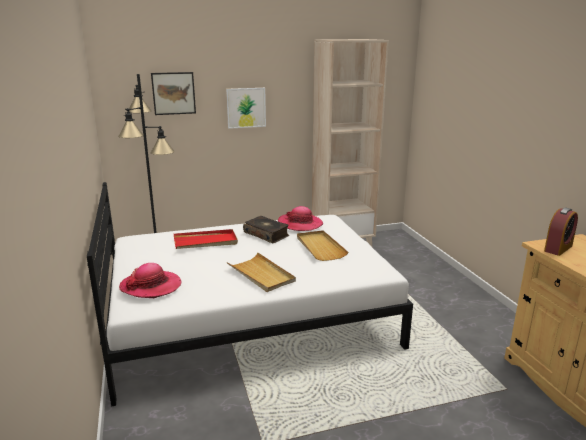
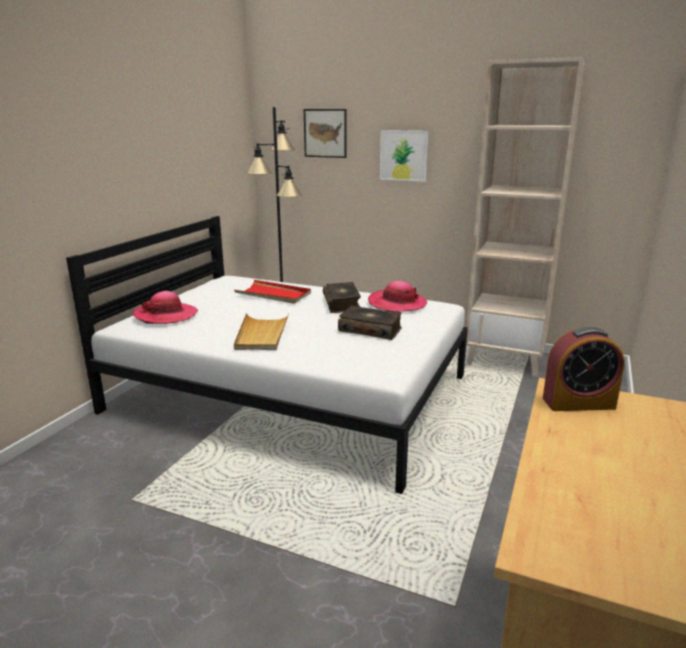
camera: 40 degrees right, 0 degrees up
beige tray [297,230,348,261] -> book [338,306,402,340]

